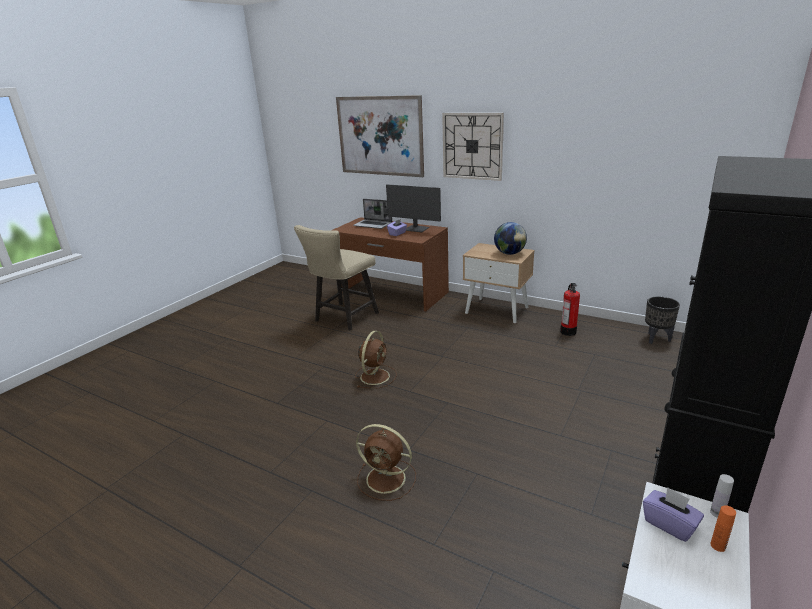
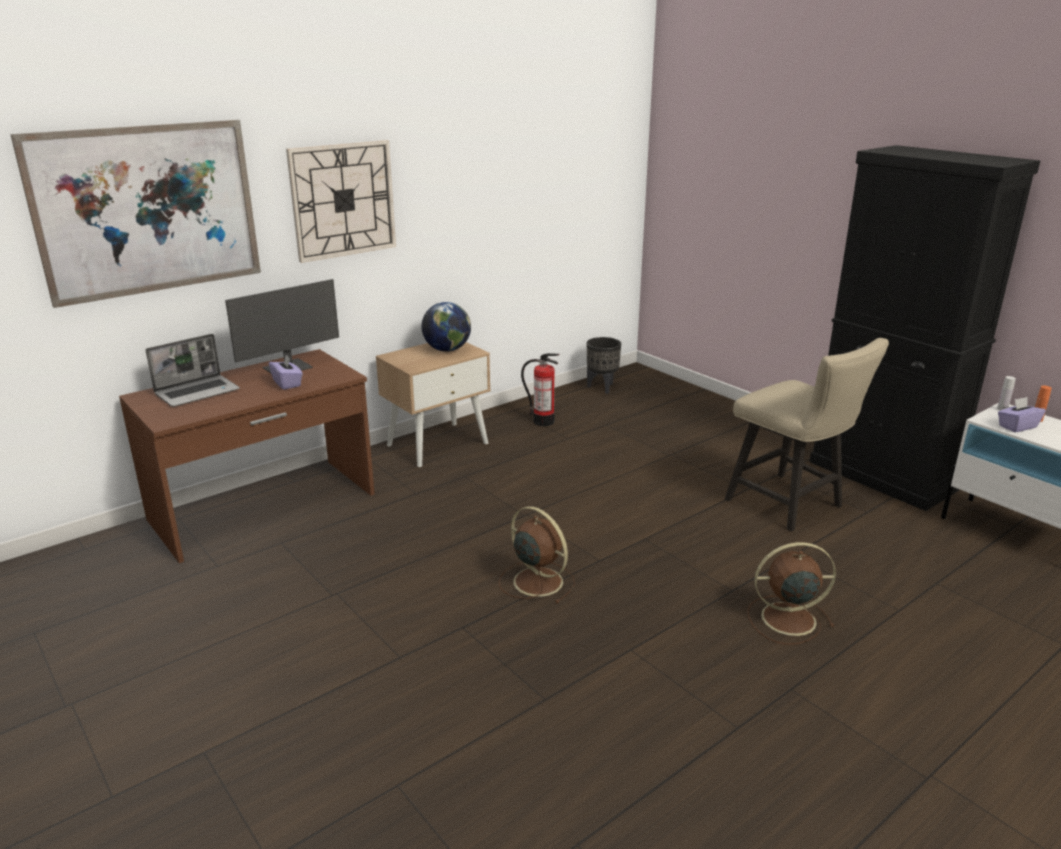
camera: 70 degrees left, 0 degrees up
beige chair [294,225,379,331] -> beige chair moved to [725,338,889,532]
brown fan [356,424,416,501] -> brown fan turned 135 degrees counterclockwise [748,542,836,645]

